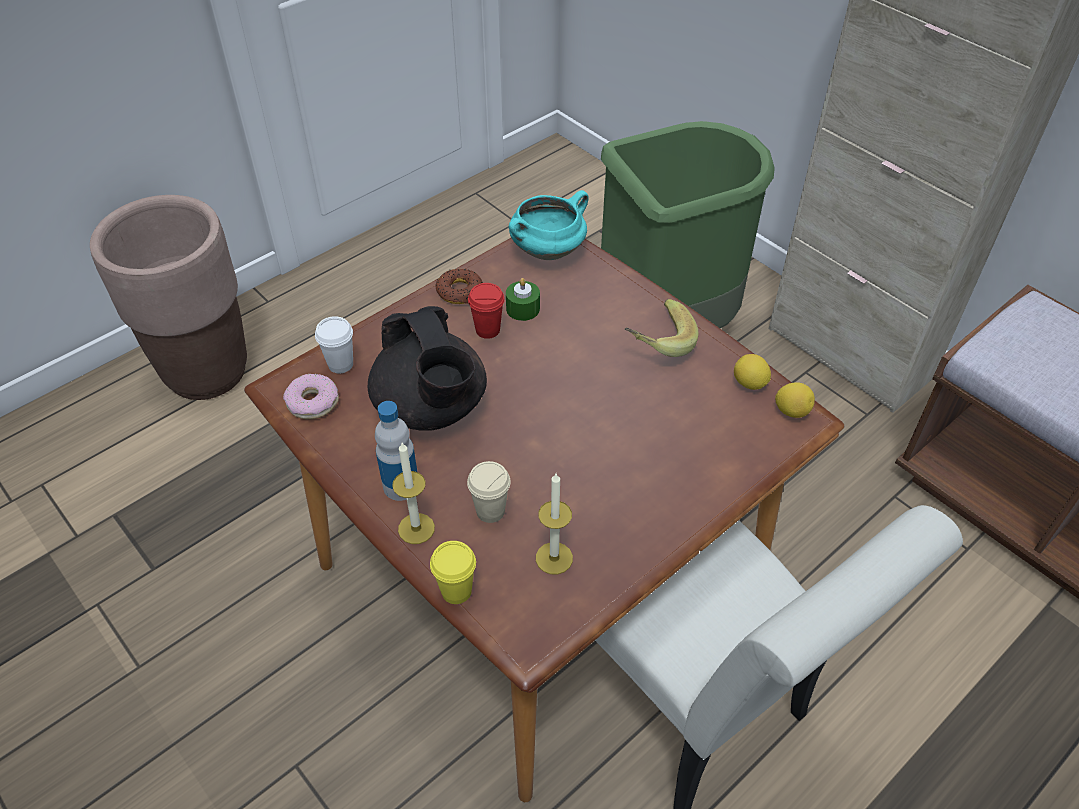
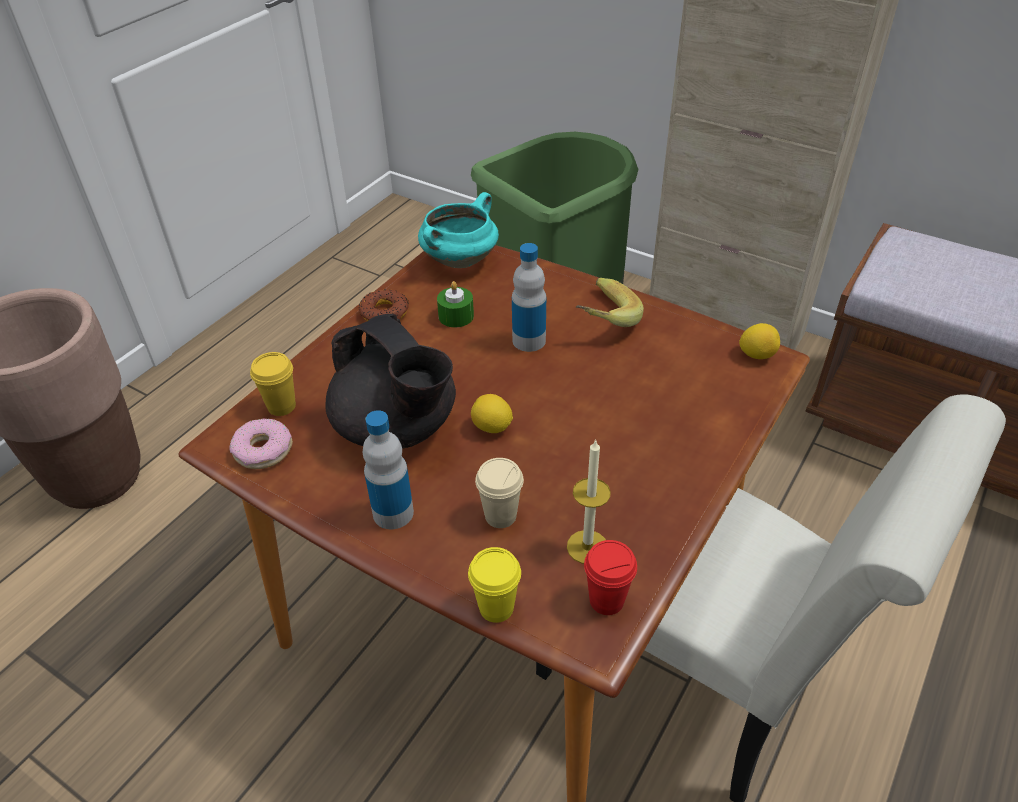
camera: 15 degrees left, 5 degrees down
white cup [315,316,353,373] -> yellow cup [250,352,296,416]
candle [392,443,435,544] -> none
red cup [468,283,505,339] -> red cup moved to [584,540,637,615]
lemon [734,354,771,390] -> lemon moved to [471,394,513,433]
none -> bottle [512,243,546,352]

